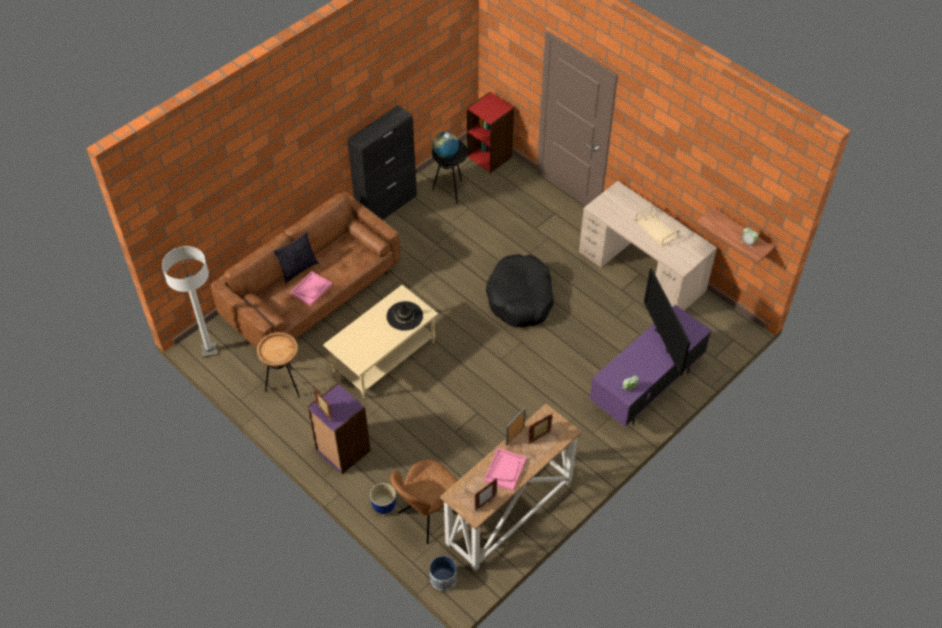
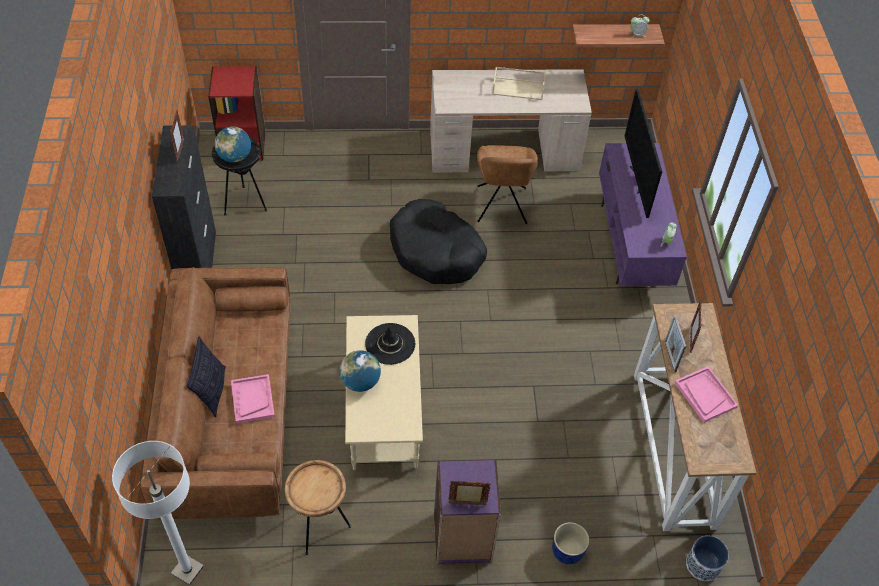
camera: 50 degrees left, 0 degrees up
brown chair [390,460,458,544] -> brown chair moved to [477,145,538,224]
picture frame [474,478,497,511] -> picture frame moved to [170,110,184,162]
television [644,268,690,376] -> television turned 60 degrees clockwise [625,89,662,218]
none -> globe [339,350,381,392]

